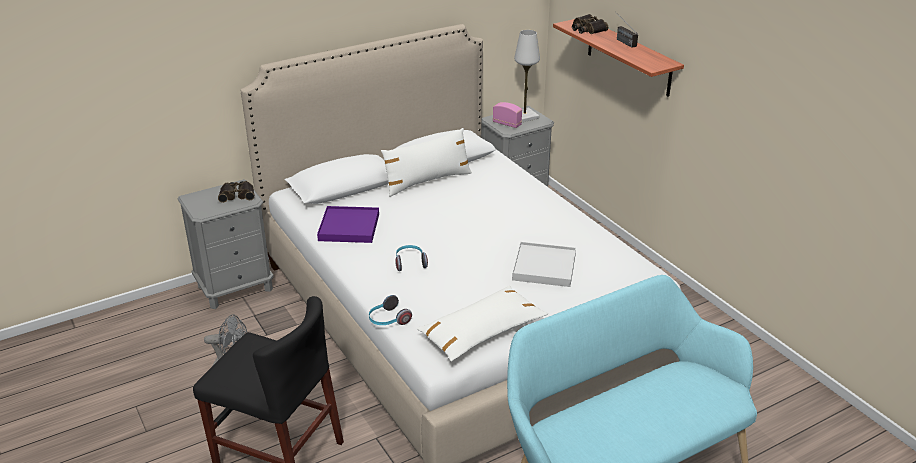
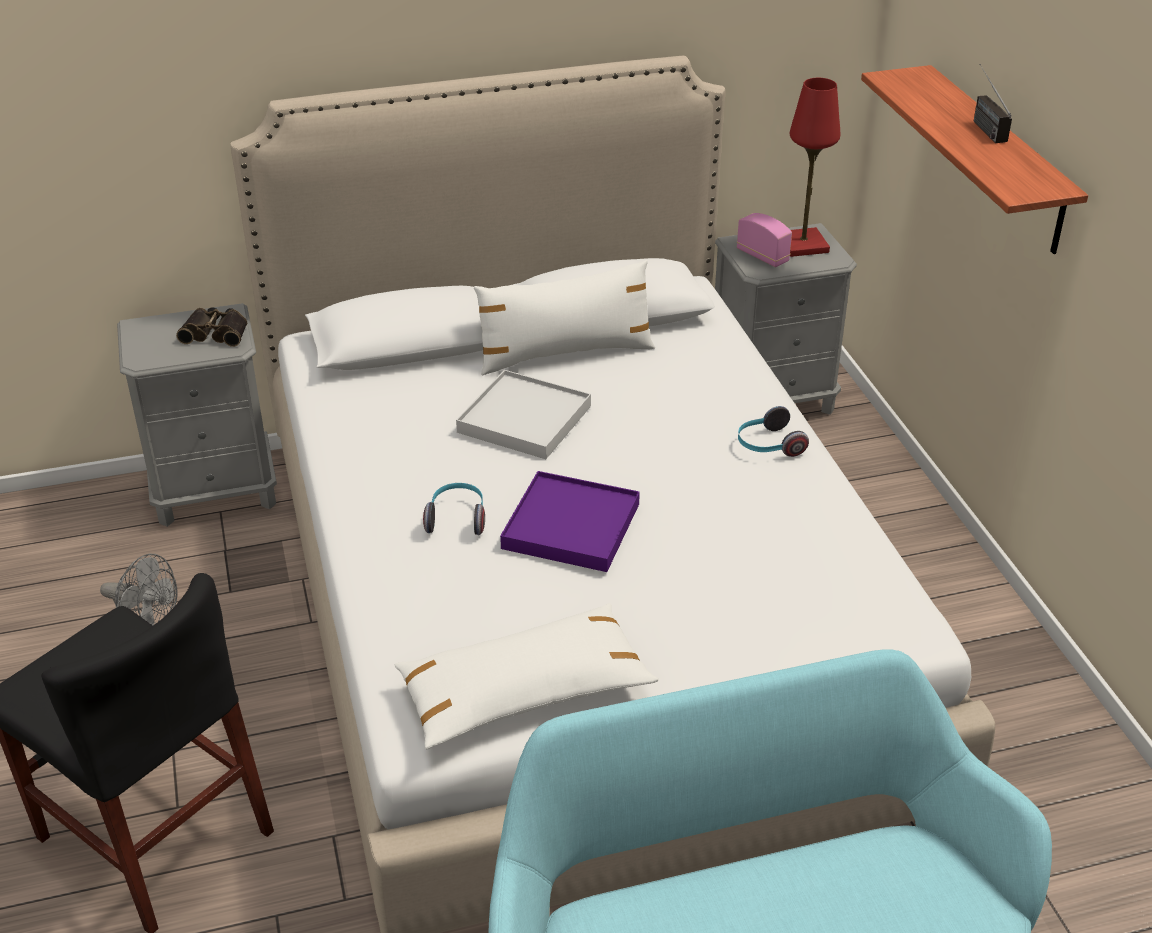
camera: 15 degrees right, 5 degrees up
purple tray [317,206,379,243] -> purple tray moved to [500,471,640,572]
headphones [369,295,412,325] -> headphones moved to [738,406,809,457]
white tray [512,242,576,287] -> white tray moved to [456,370,591,459]
white table lamp [514,30,540,122] -> red table lamp [790,78,840,257]
binoculars [572,14,608,34] -> none

